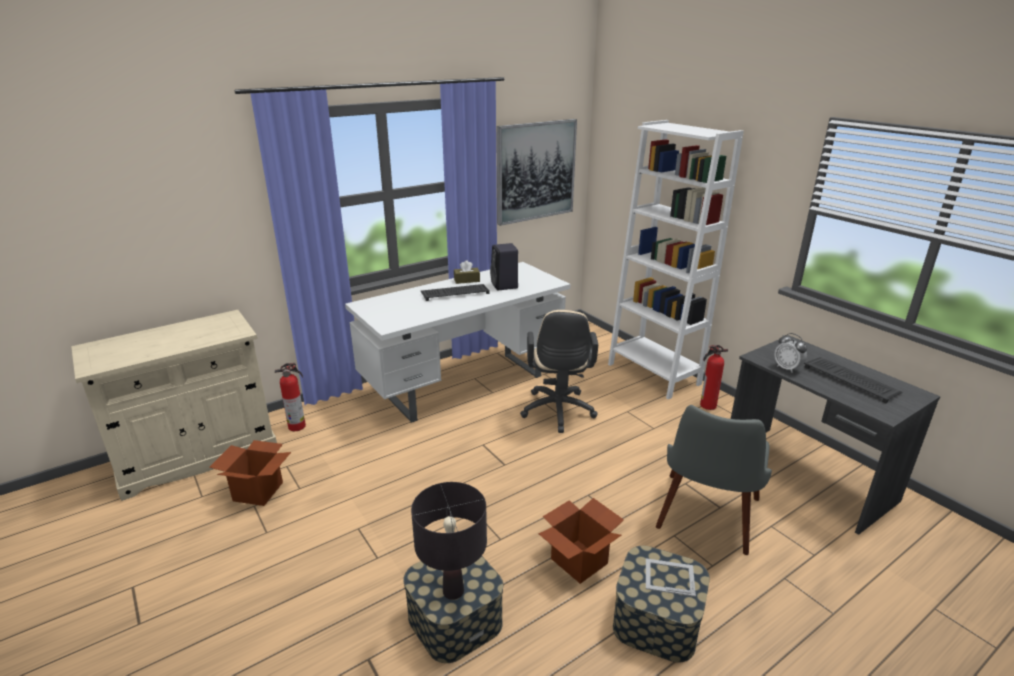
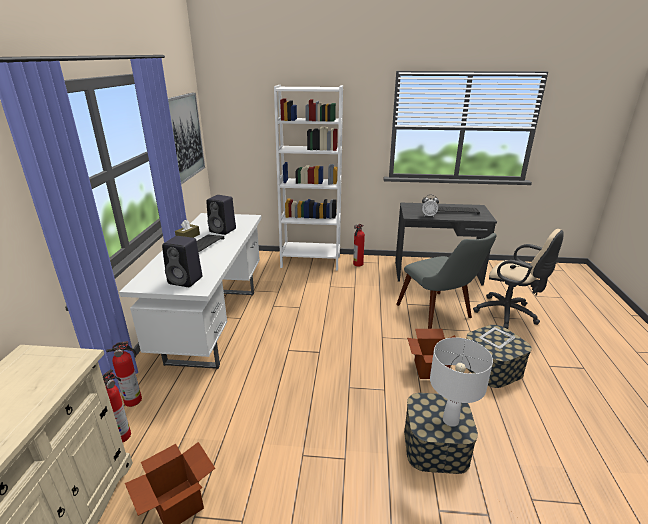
camera: 50 degrees left, 0 degrees up
black table lamp [411,482,487,600] -> white table lamp [430,337,493,427]
beige office chair [520,310,598,433] -> beige office chair moved to [473,229,564,329]
none -> fire extinguisher [106,341,142,407]
none -> black speaker [162,236,203,287]

